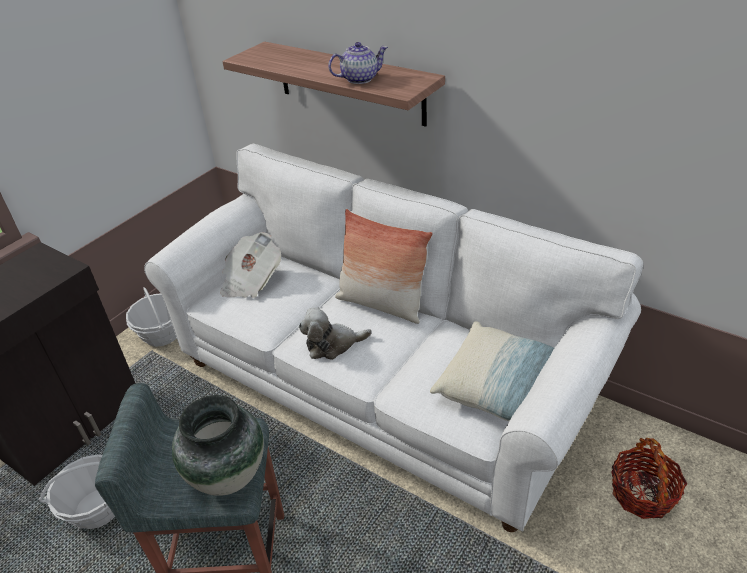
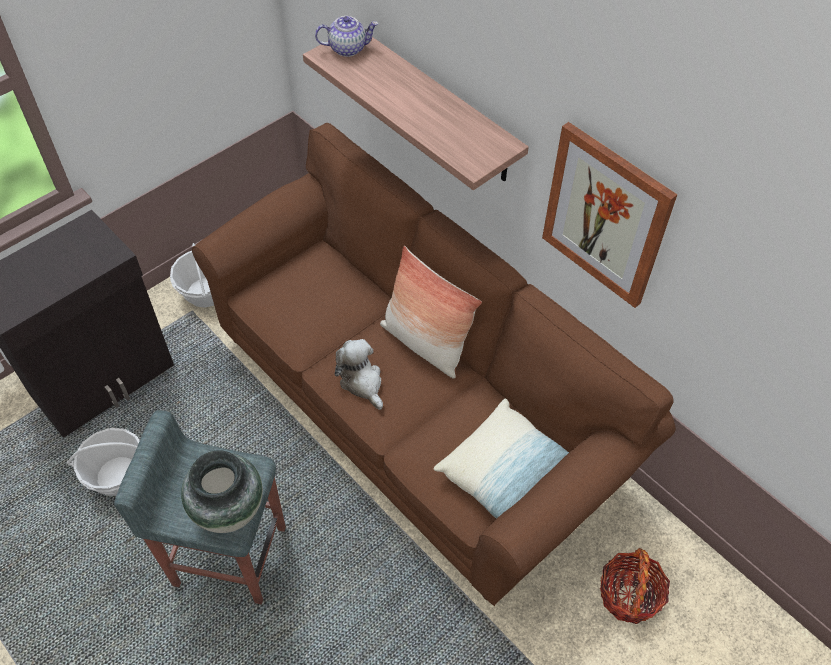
camera: 10 degrees right, 15 degrees up
white sofa [144,144,643,532] -> brown sofa [192,123,676,606]
newspaper [220,232,281,298] -> none
plush toy [299,307,372,360] -> plush toy turned 60 degrees clockwise [335,339,383,410]
teapot [328,42,388,84] -> teapot moved to [315,16,378,57]
none -> picture [542,122,677,308]

